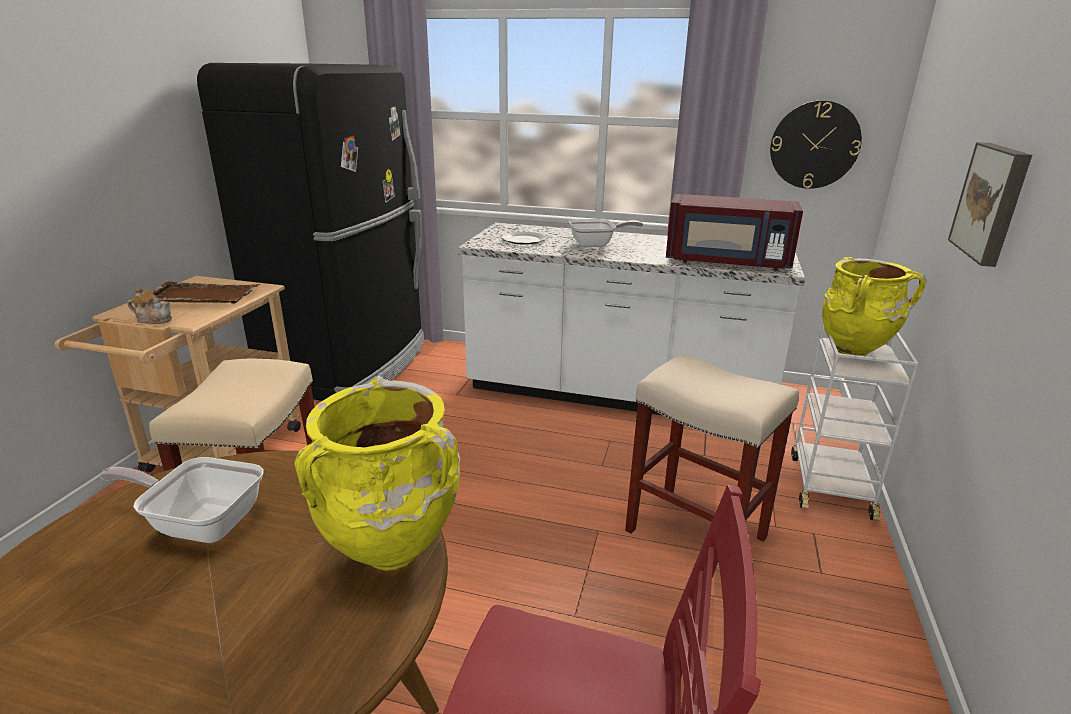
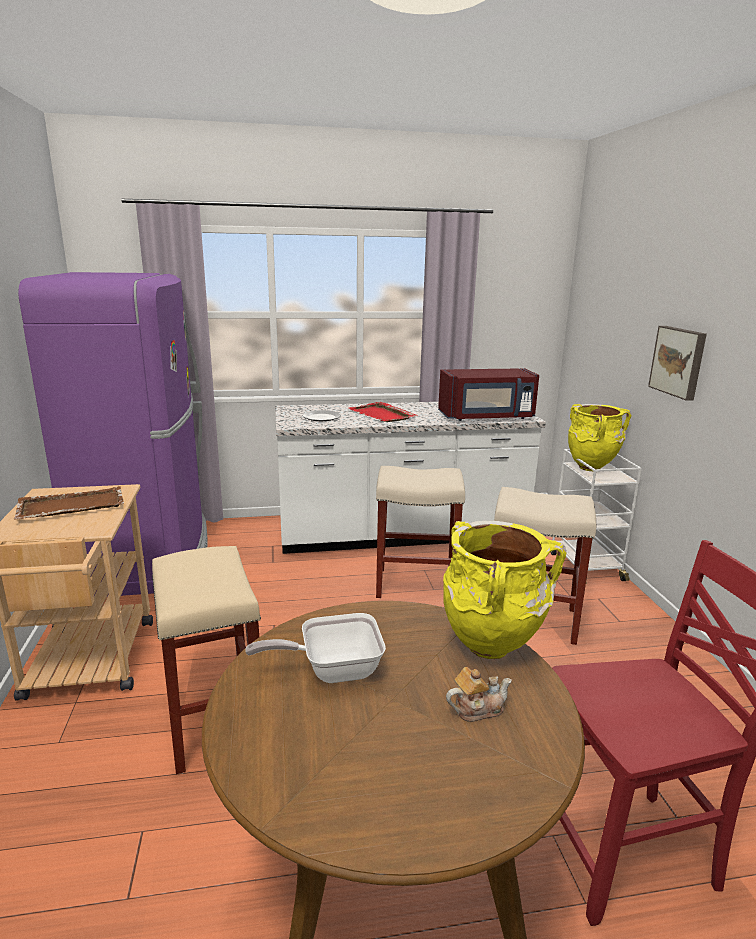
camera: 25 degrees left, 5 degrees down
teapot [127,287,172,324] -> teapot moved to [446,667,512,722]
black fridge [197,63,425,401] -> purple fridge [18,272,208,597]
frying pan [569,219,643,248] -> red tray [349,402,418,422]
wall clock [770,100,862,189] -> none
none -> beige stool [376,466,465,598]

